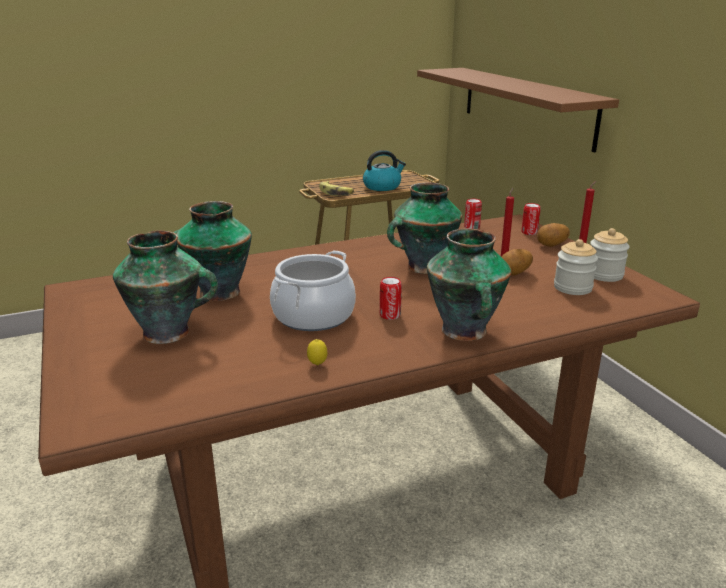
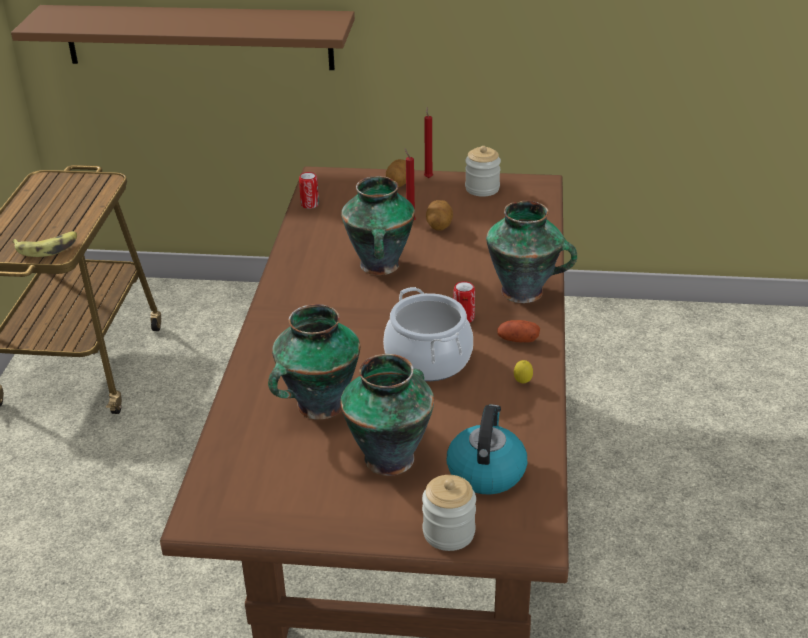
camera: 60 degrees left, 10 degrees up
kettle [363,150,406,191] -> kettle moved to [447,404,527,495]
can [521,203,541,235] -> none
jar [554,239,598,295] -> jar moved to [422,475,476,551]
none -> potato [497,320,540,343]

